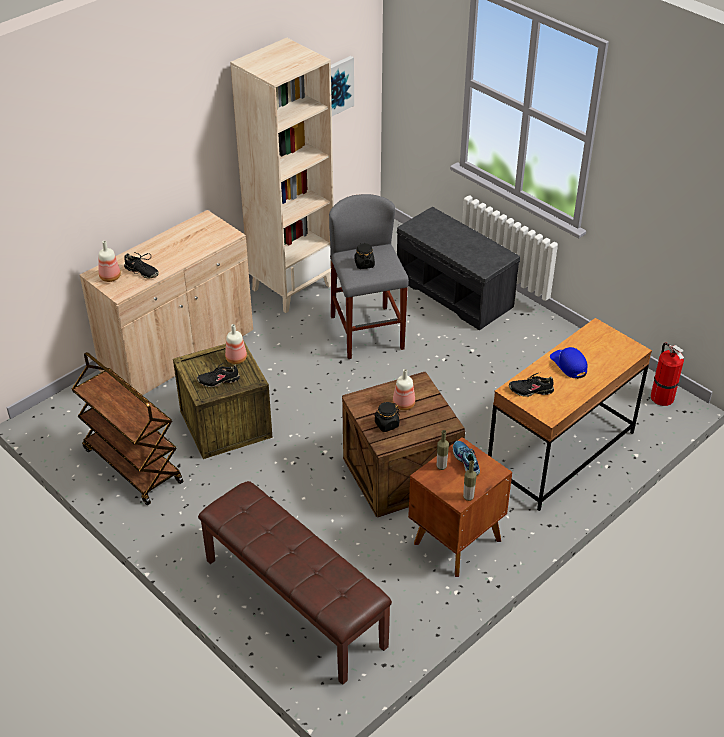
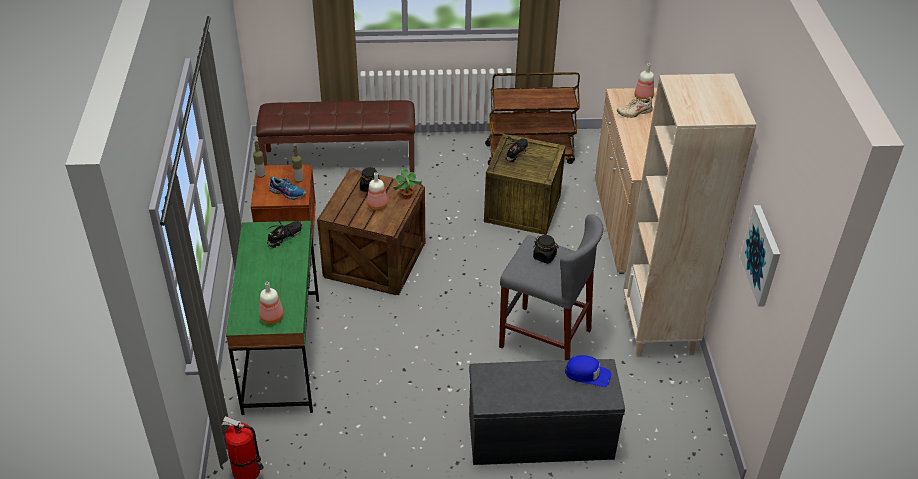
camera: 130 degrees right, 0 degrees up
black shoe [124,252,159,279] -> beige shoe [617,97,653,118]
bottle [225,324,247,364] -> bottle moved to [259,282,284,324]
brown desk [488,318,652,511] -> green desk [226,221,319,415]
blue cap [550,347,587,379] -> blue cap moved to [565,355,611,387]
none -> potted plant [391,168,422,199]

